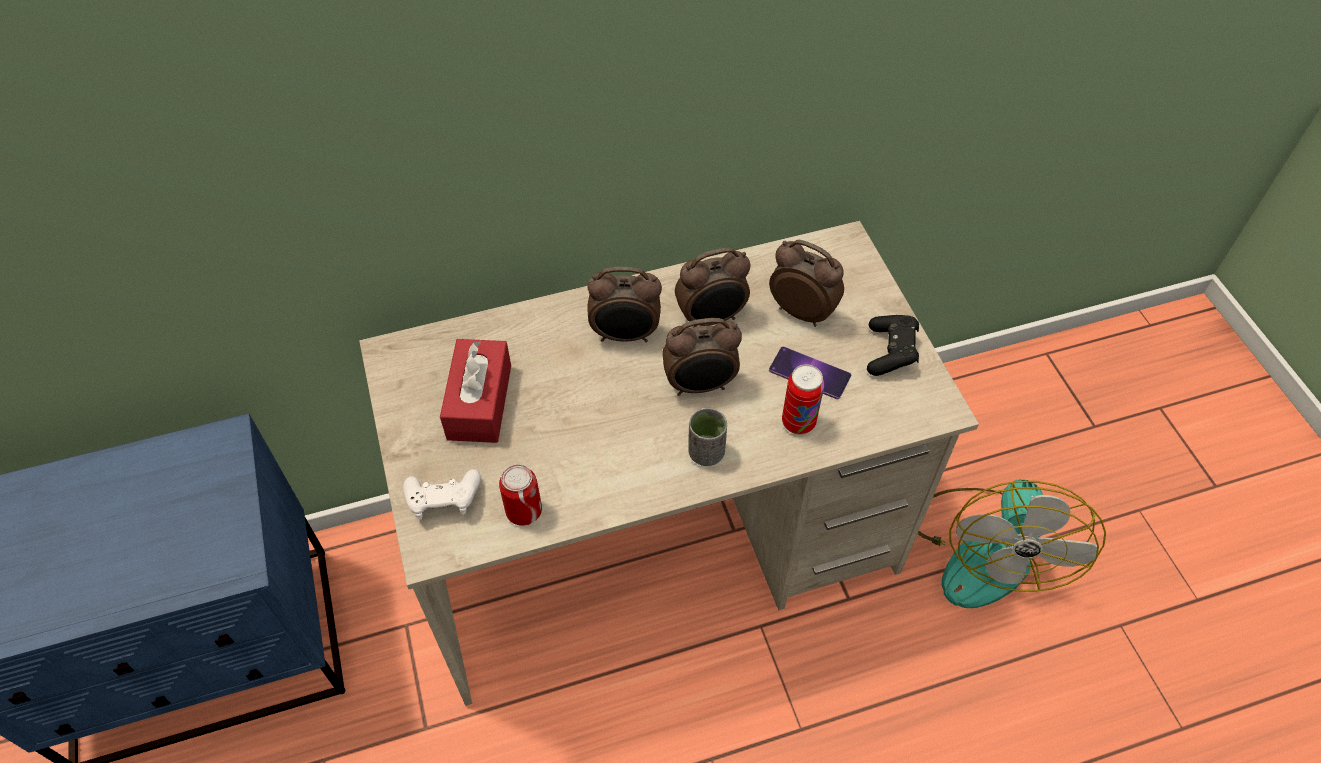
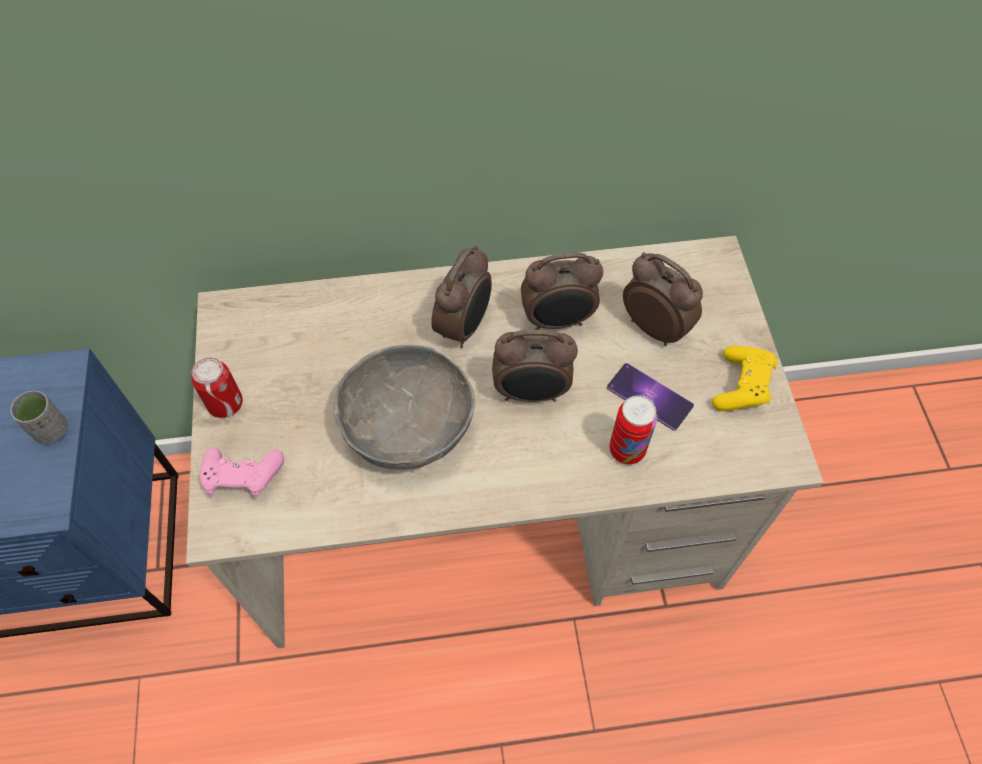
camera: 10 degrees right, 5 degrees up
white game controller [403,469,481,520] -> pink game controller [200,447,284,498]
red tissue box [440,339,511,443] -> none
can [499,464,542,525] -> can moved to [191,357,243,418]
alarm clock [587,267,662,342] -> alarm clock turned 75 degrees counterclockwise [431,245,492,348]
grey cup [688,408,727,466] -> grey cup moved to [10,391,68,444]
black game controller [867,315,919,376] -> yellow game controller [712,346,777,411]
fan [918,479,1106,608] -> none
none -> grey bowl [334,345,475,470]

